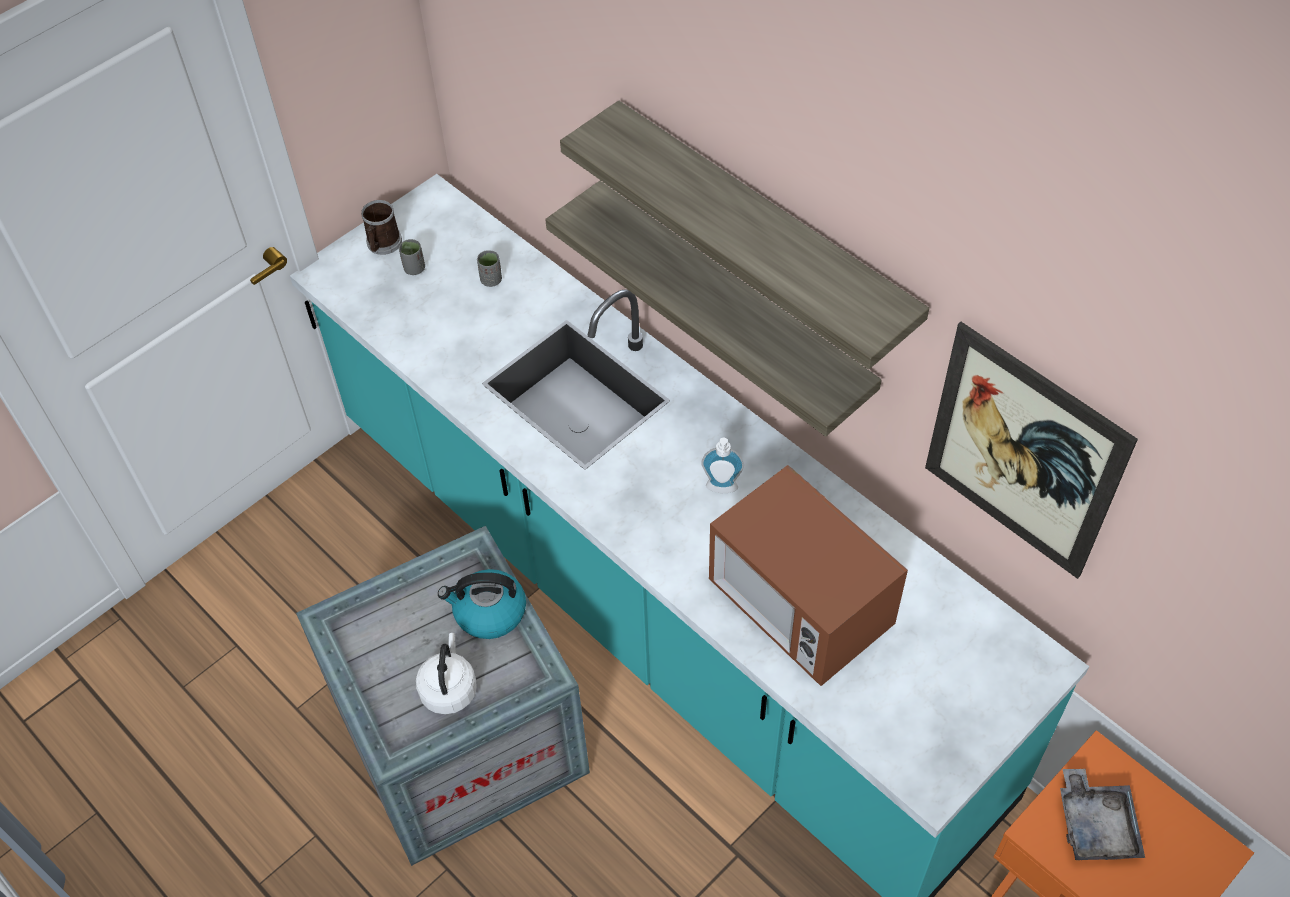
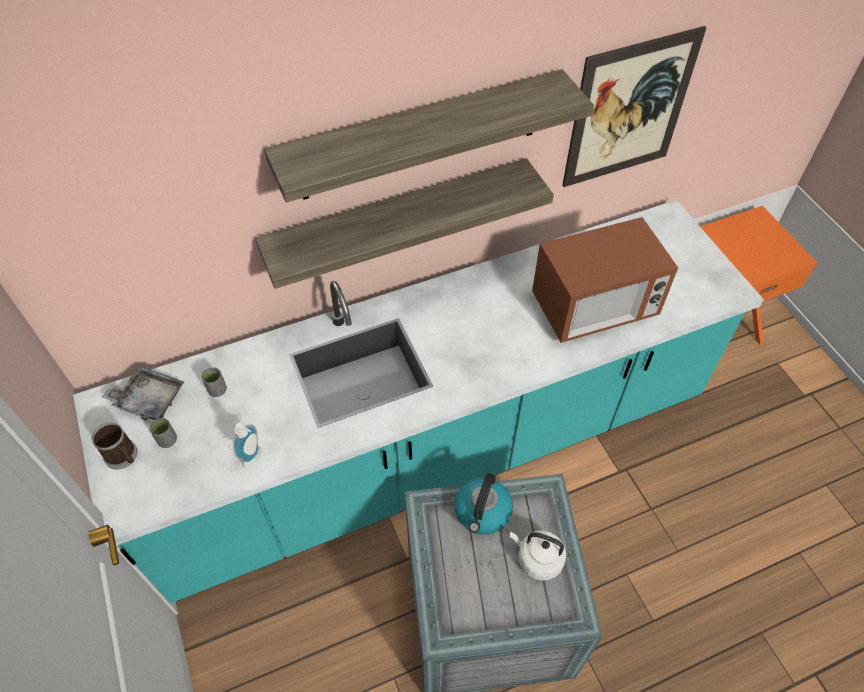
camera: 70 degrees left, 0 degrees up
soap dispenser [701,438,744,493] -> soap dispenser moved to [233,423,261,468]
grey tray [1060,769,1145,860] -> grey tray moved to [102,366,184,420]

